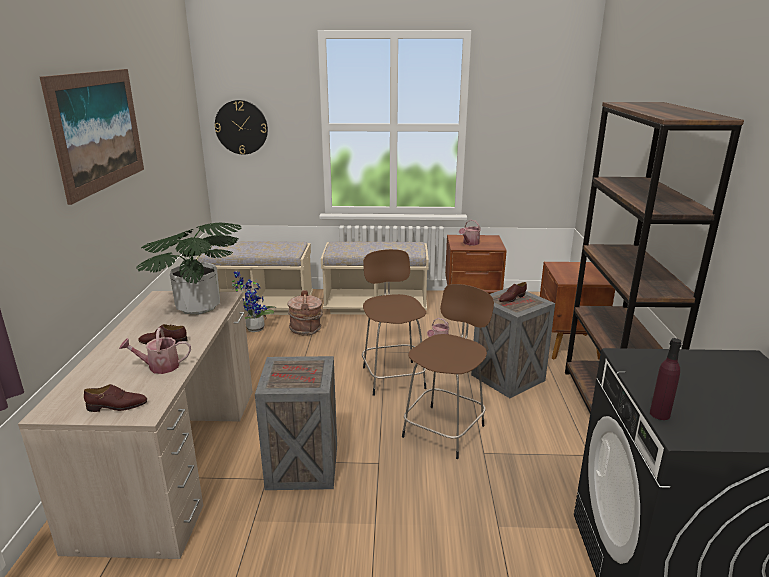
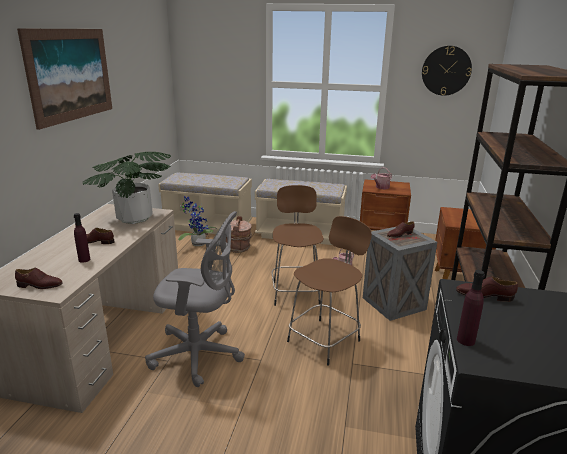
camera: 10 degrees right, 0 degrees up
watering can [119,327,191,374] -> purple bottle [74,213,90,263]
wall clock [215,100,268,155] -> wall clock moved to [422,46,472,96]
crate [255,356,337,490] -> grey office chair [145,211,245,387]
none -> brown shoe [456,276,518,302]

